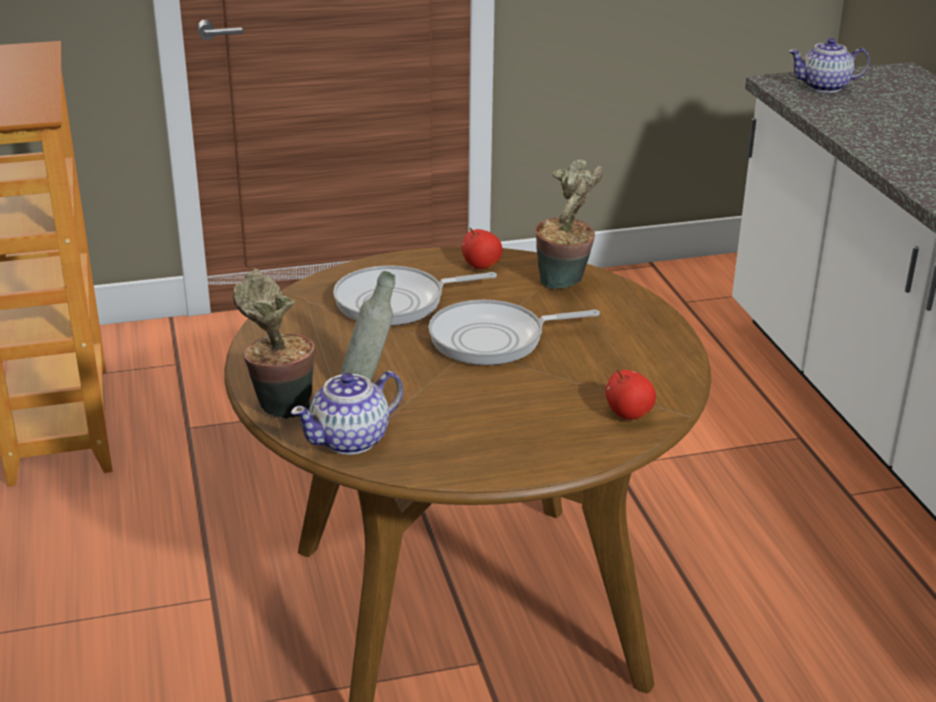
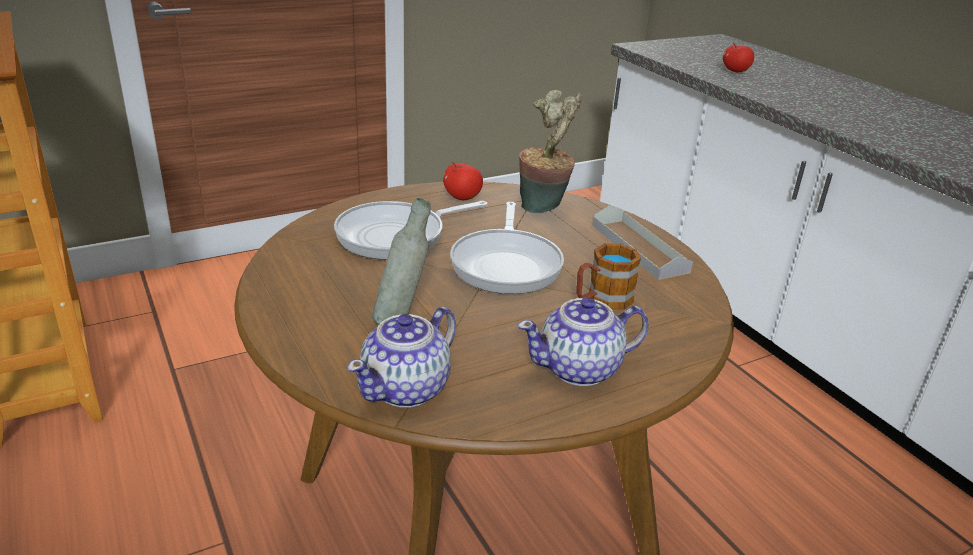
camera: 15 degrees left, 0 degrees up
potted plant [233,269,315,419] -> none
frying pan [428,300,600,365] -> frying pan turned 60 degrees counterclockwise [450,202,564,294]
apple [606,370,656,420] -> apple moved to [723,43,754,72]
teapot [788,38,870,93] -> teapot moved to [517,297,649,386]
none -> mug [576,244,641,310]
none -> grey tray [592,205,693,280]

